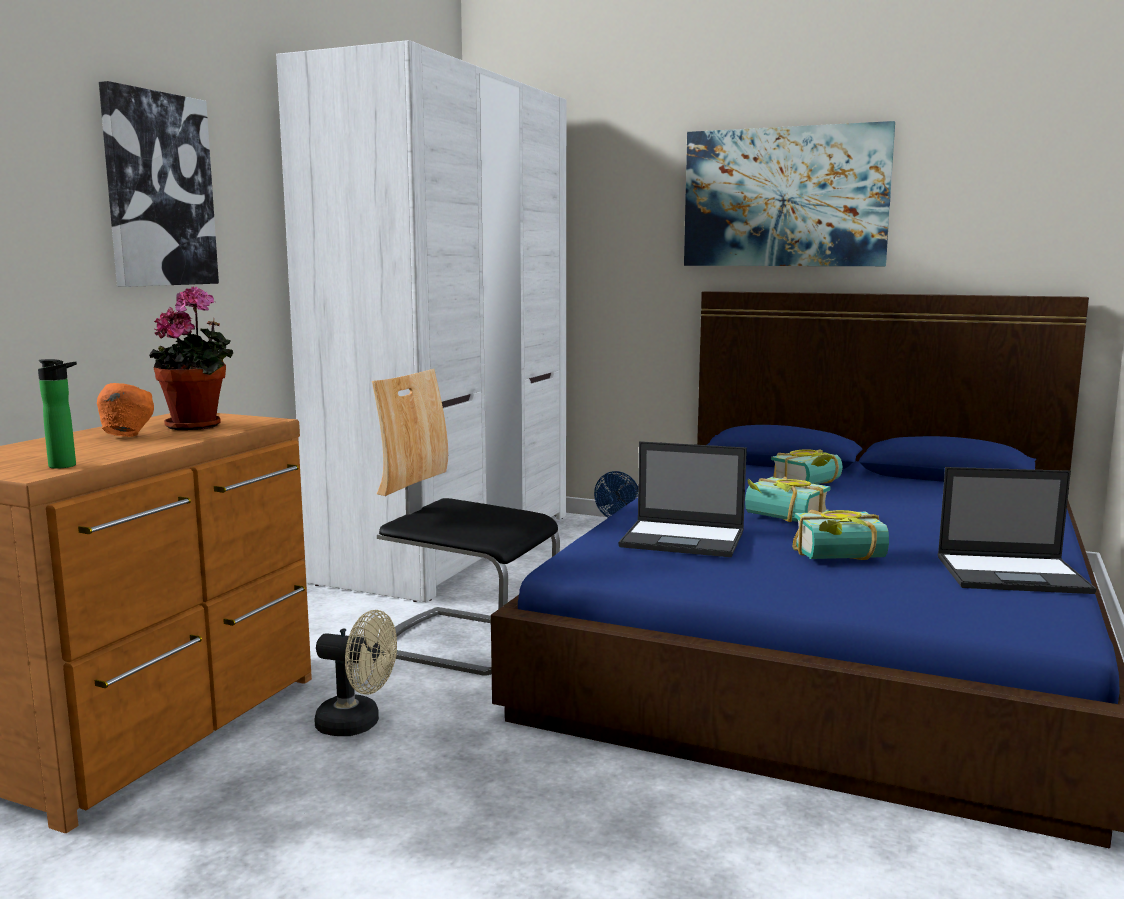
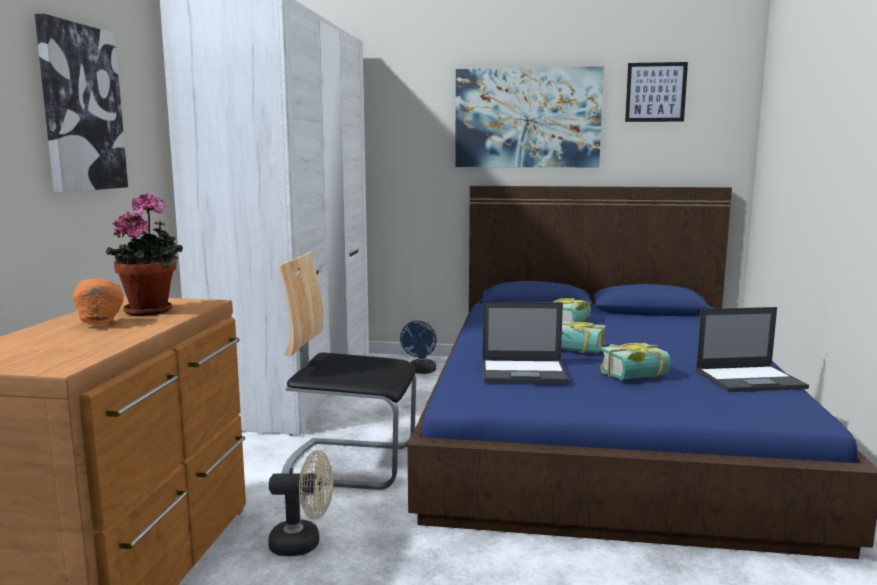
camera: 15 degrees left, 0 degrees up
bottle [38,359,77,469] -> none
none -> picture [625,62,688,122]

